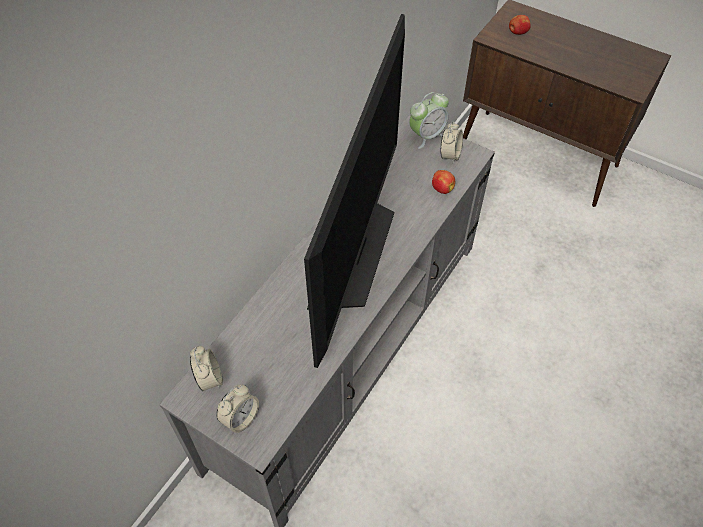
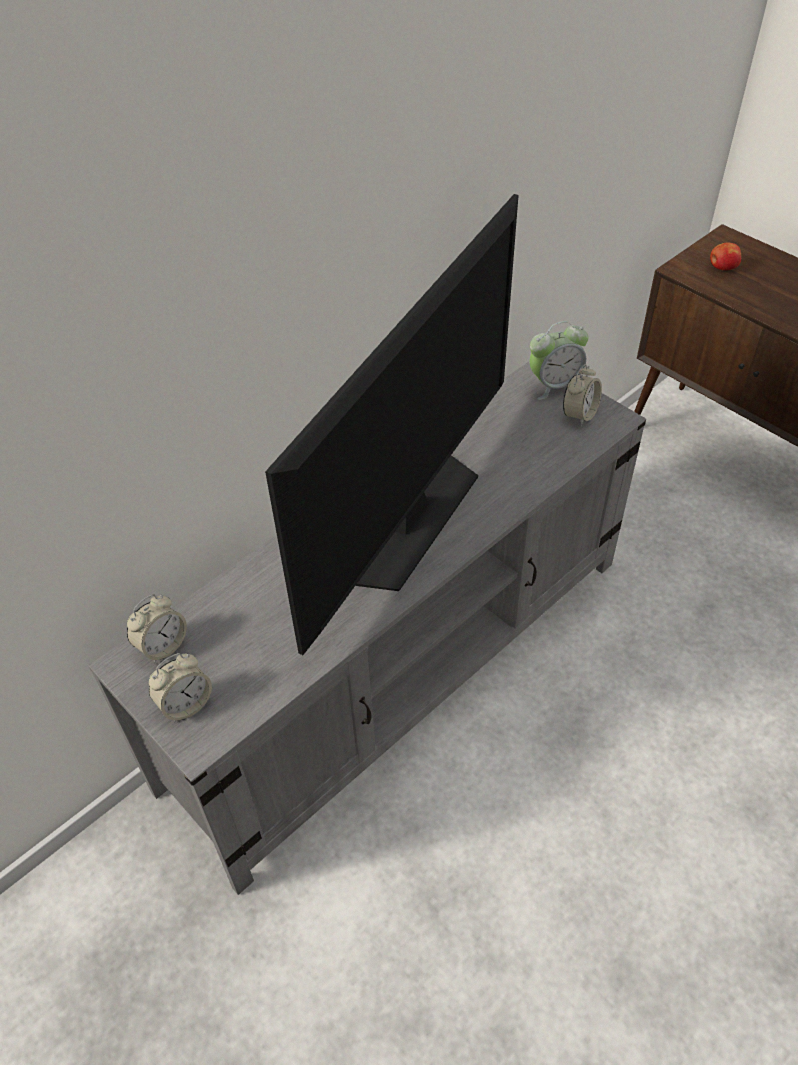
camera: 15 degrees right, 5 degrees down
alarm clock [190,346,223,391] -> alarm clock turned 45 degrees clockwise [127,594,187,663]
apple [432,170,455,194] -> none

